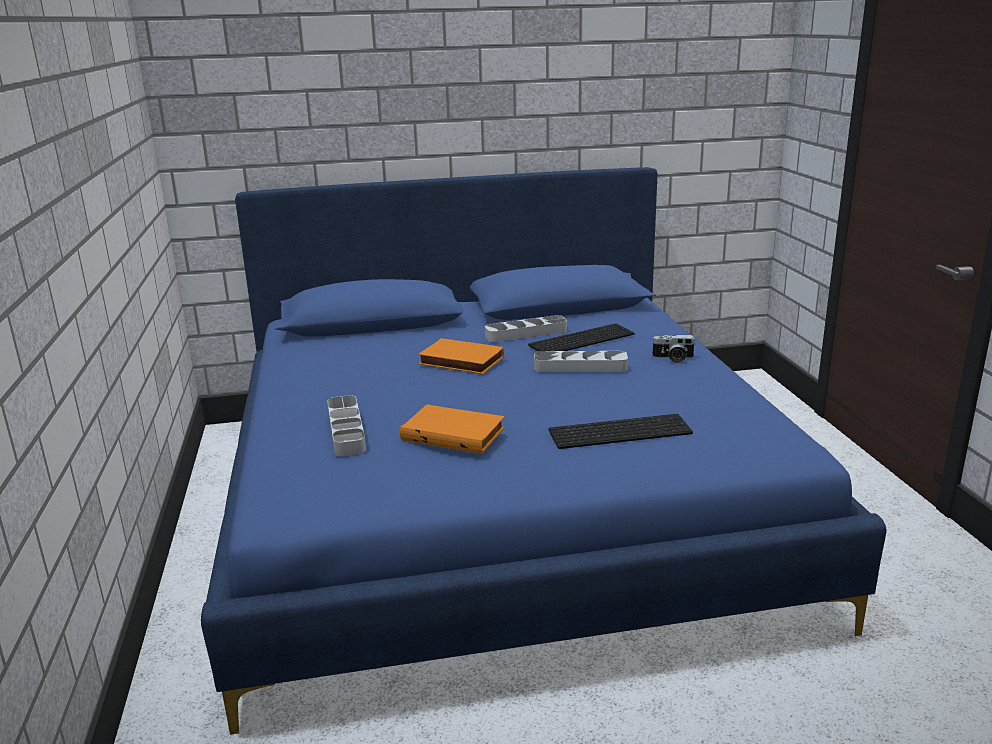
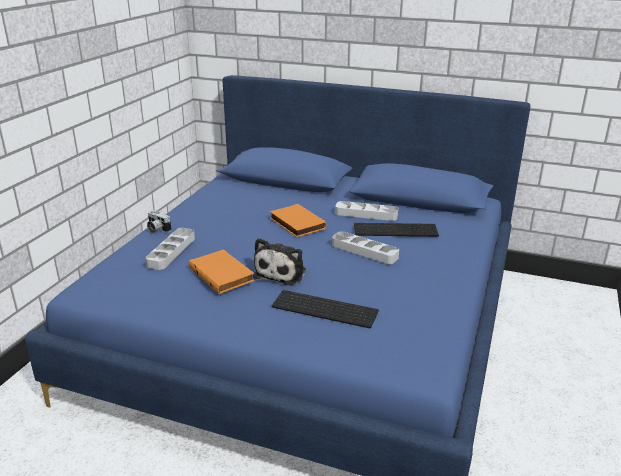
camera: 30 degrees right, 5 degrees up
camera [651,335,696,363] -> camera moved to [147,211,171,233]
none -> plush toy [253,238,306,285]

